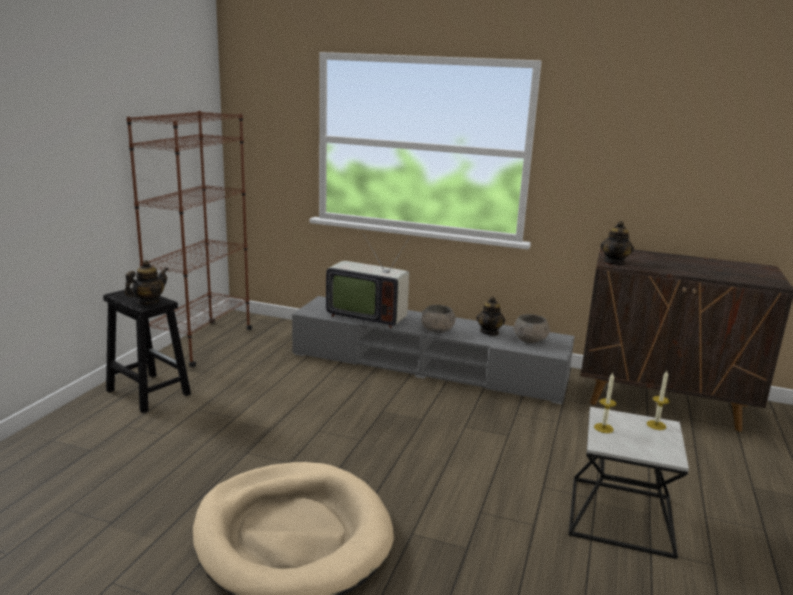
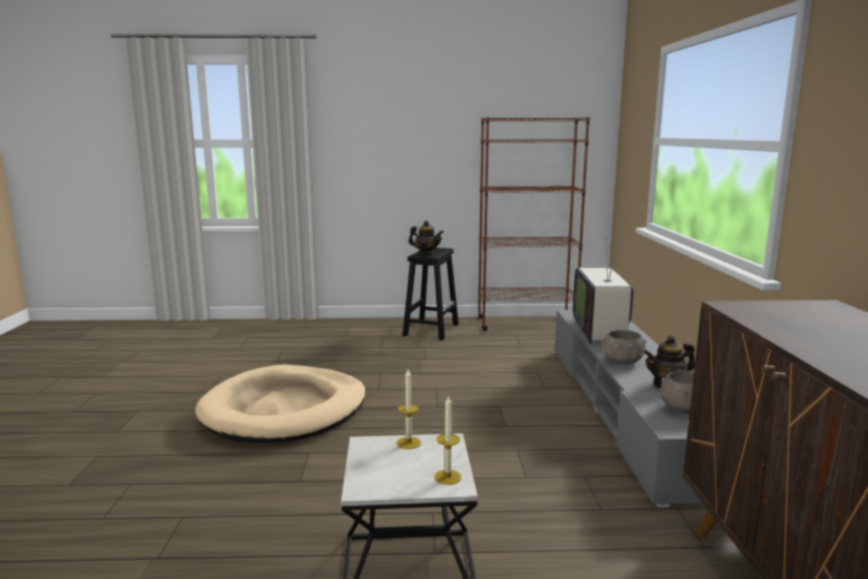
camera: 70 degrees right, 5 degrees down
teapot [600,221,634,265] -> none

